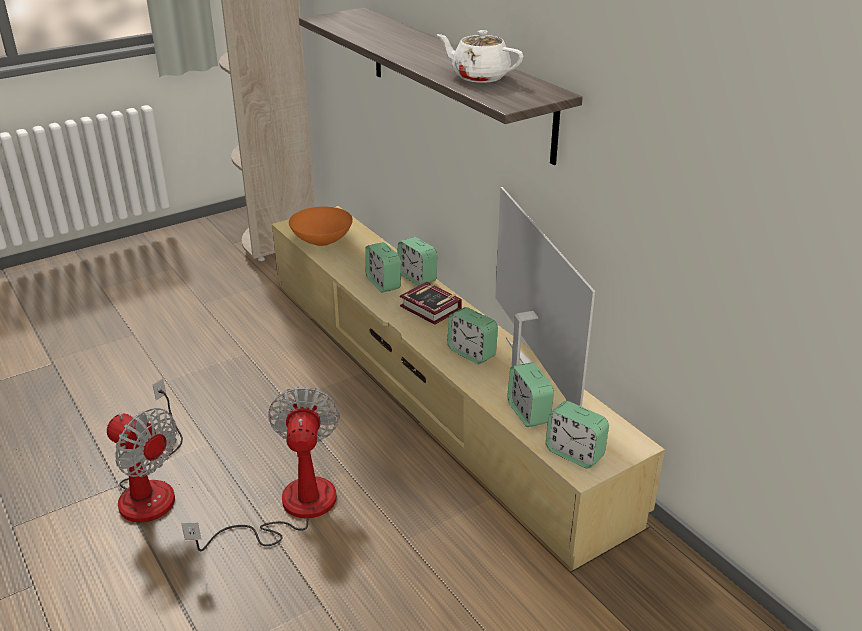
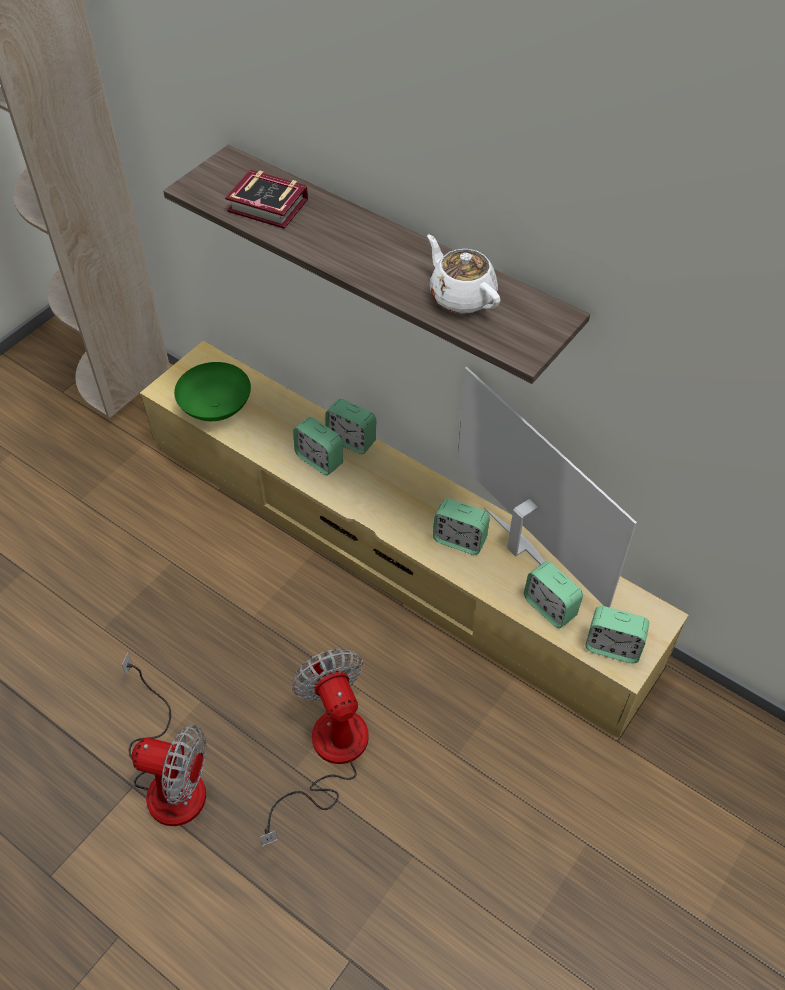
camera: 20 degrees left, 20 degrees up
orange bowl [289,207,353,246] -> green bowl [174,362,251,421]
book [400,282,462,325] -> book moved to [225,169,308,229]
white teapot [437,30,523,83] -> white teapot turned 45 degrees clockwise [427,235,501,314]

